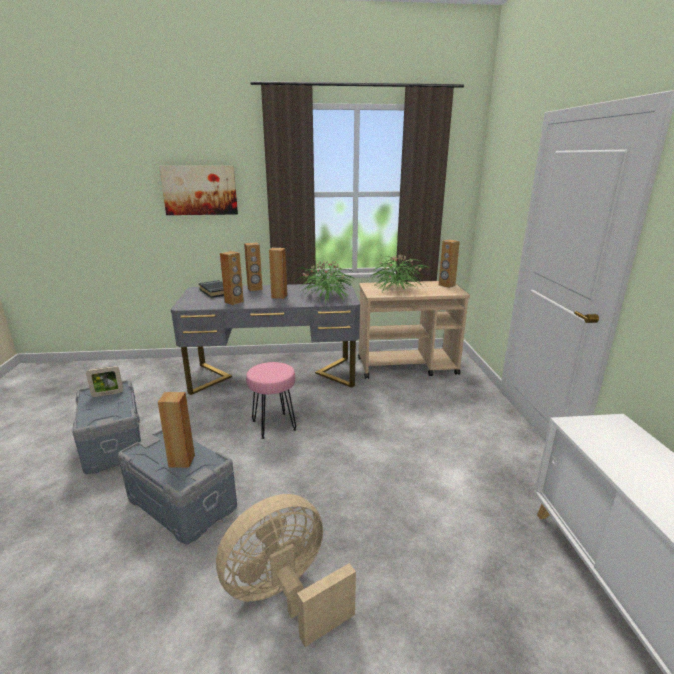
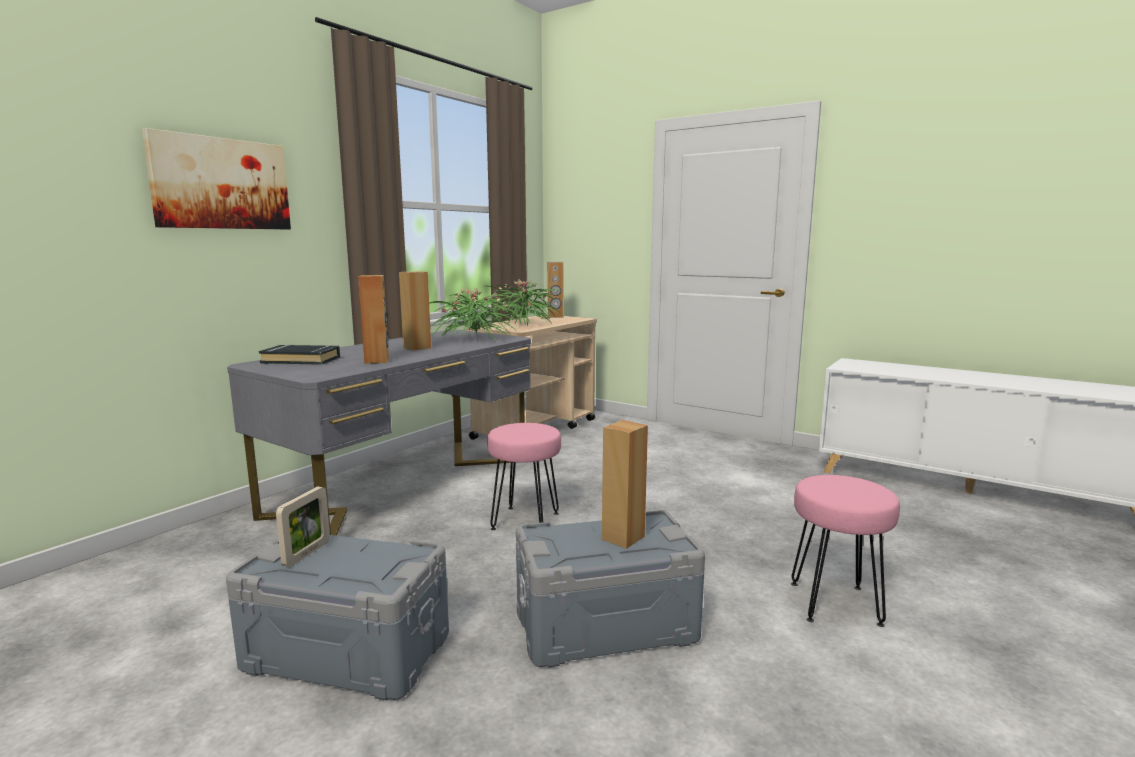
camera: 50 degrees left, 10 degrees down
beige fan [216,494,356,647] -> pink stool [791,475,900,627]
brown speaker [244,242,263,291] -> none

